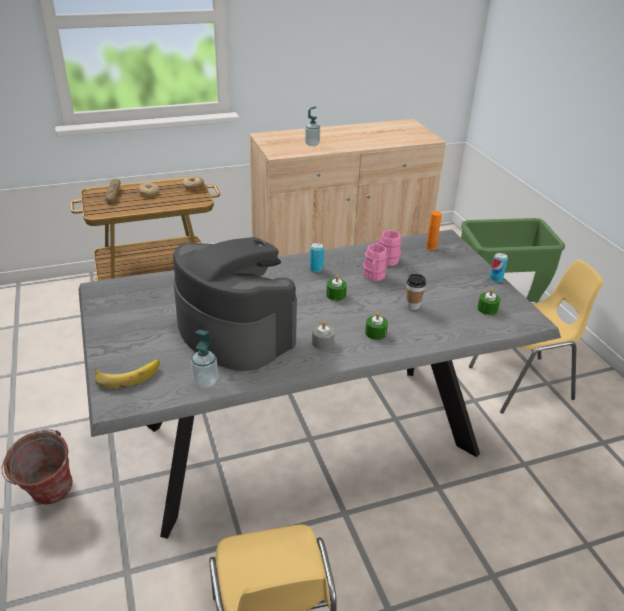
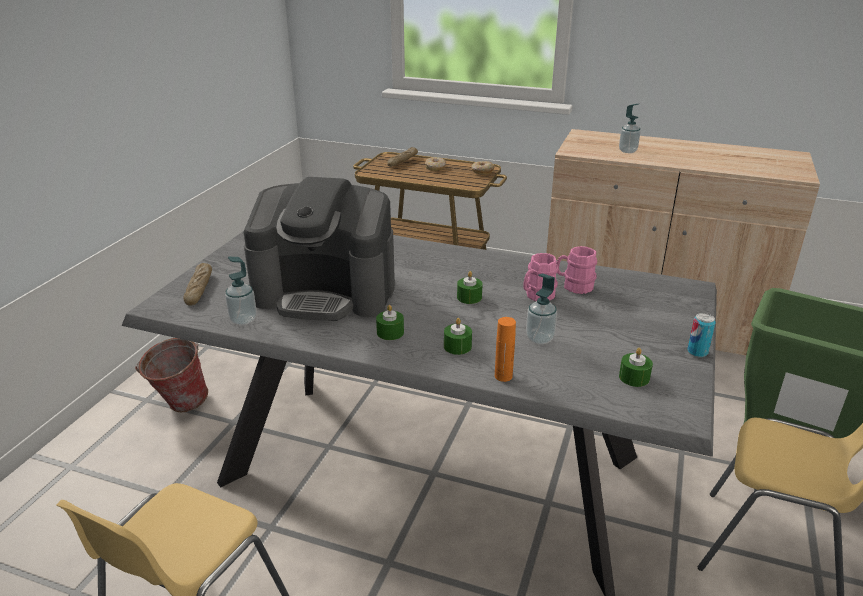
camera: 40 degrees right, 5 degrees down
banana [95,360,160,389] -> bread [184,263,212,306]
coffee machine [173,237,297,371] -> coffee machine turned 105 degrees clockwise [244,177,395,321]
can [310,243,324,272] -> none
grey candle [312,322,335,350] -> green candle [376,305,404,340]
cup [406,274,426,310] -> soap dispenser [526,274,557,344]
orange bottle [426,211,442,250] -> orange bottle moved to [495,317,516,382]

